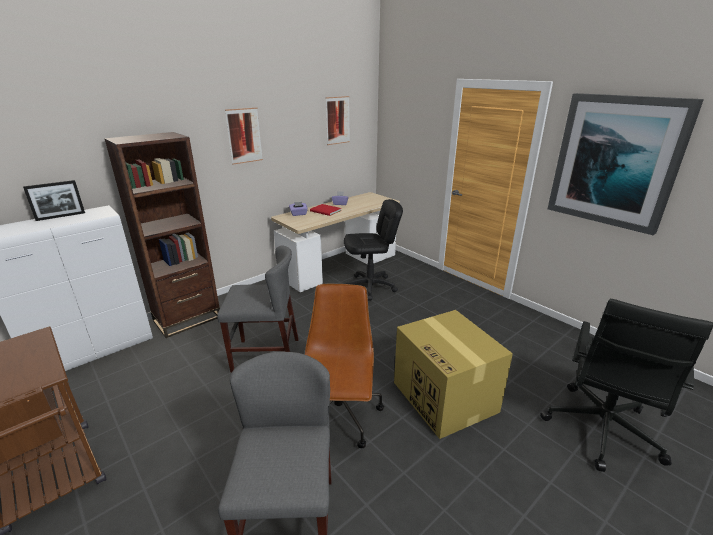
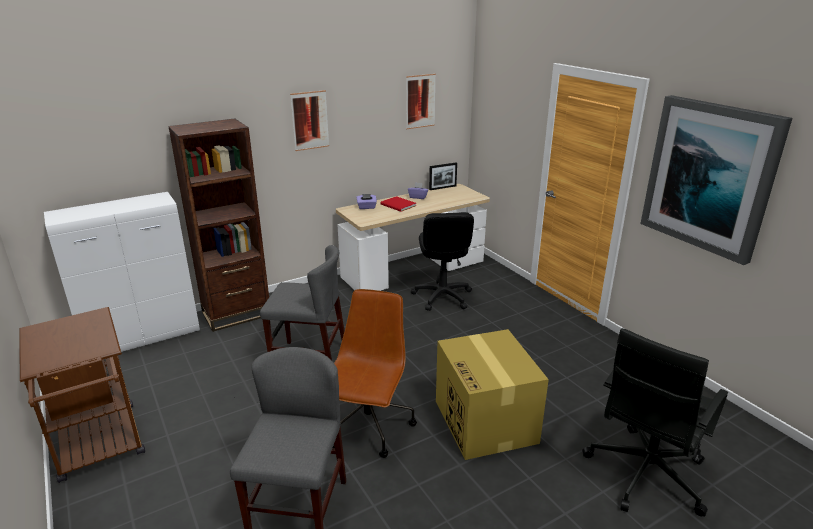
camera: 10 degrees right, 0 degrees up
picture frame [23,180,85,221] -> picture frame moved to [429,162,457,190]
black office chair [344,199,403,300] -> black office chair turned 90 degrees clockwise [411,212,474,311]

